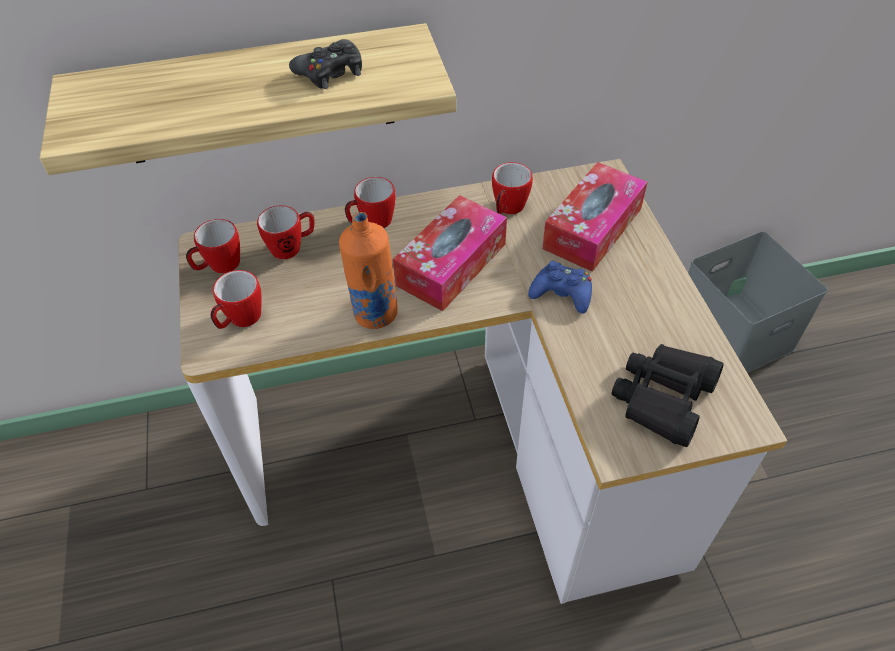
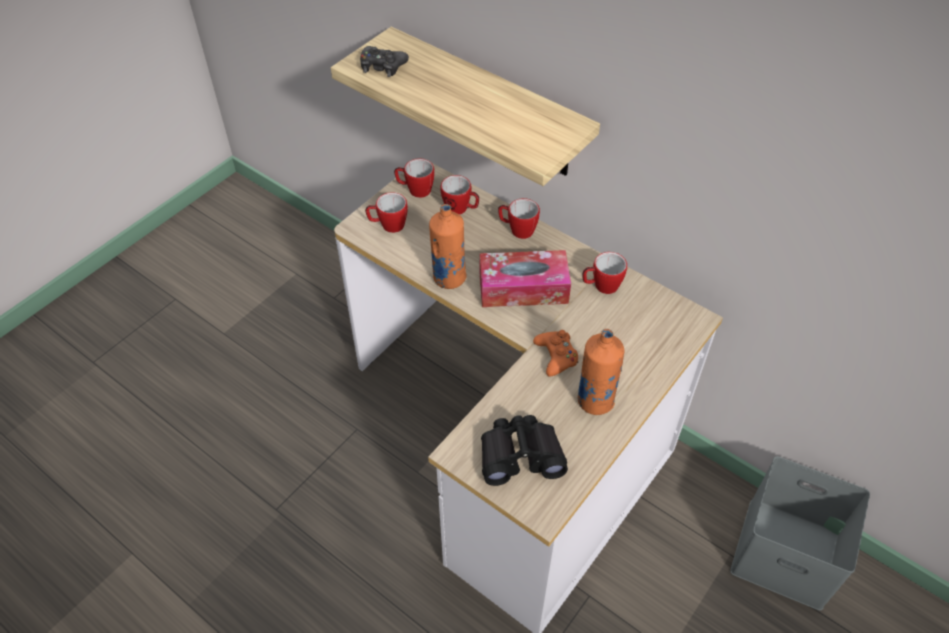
camera: 50 degrees right, 0 degrees up
black game controller [289,39,362,89] -> black game controller moved to [360,46,409,77]
blue game controller [528,261,592,314] -> orange game controller [533,330,578,376]
tissue box [542,162,648,272] -> none
none -> orange bottle [578,329,624,415]

